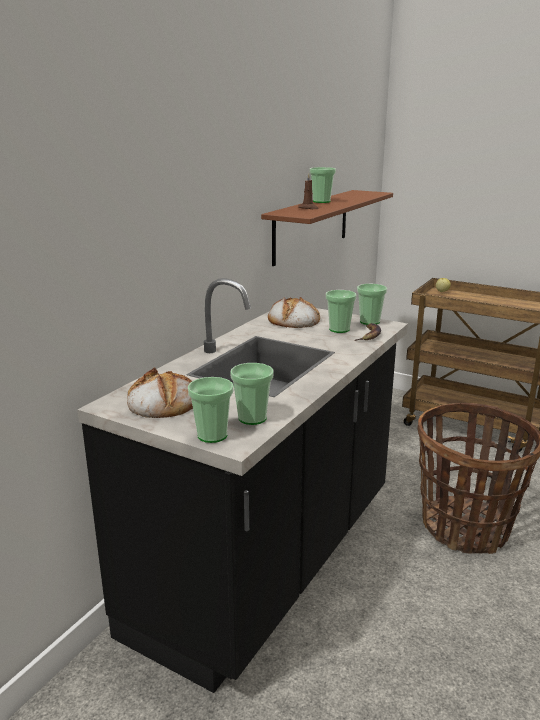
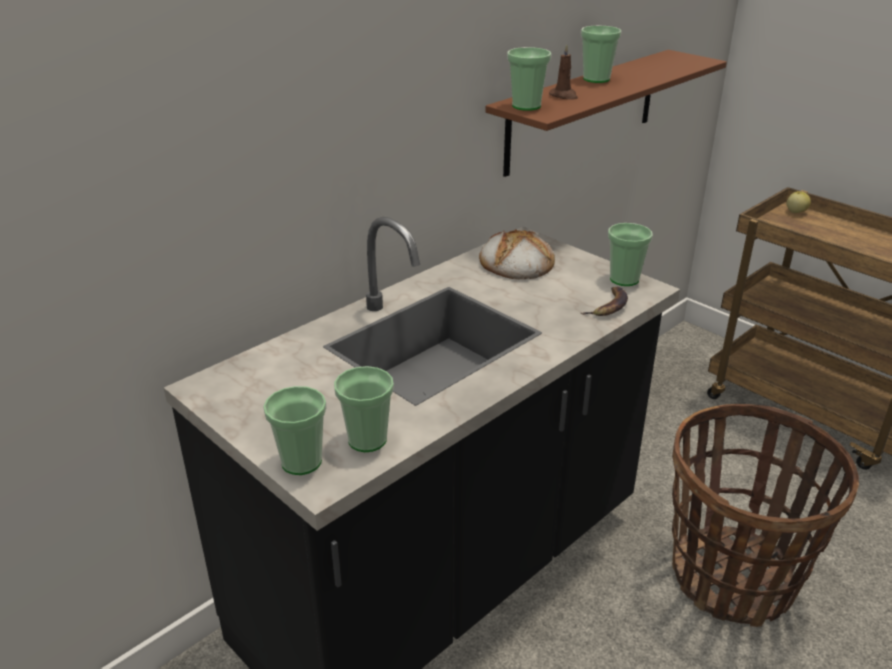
camera: 15 degrees right, 10 degrees up
bread [127,367,193,418] -> none
cup [326,290,356,333] -> cup moved to [507,47,551,111]

